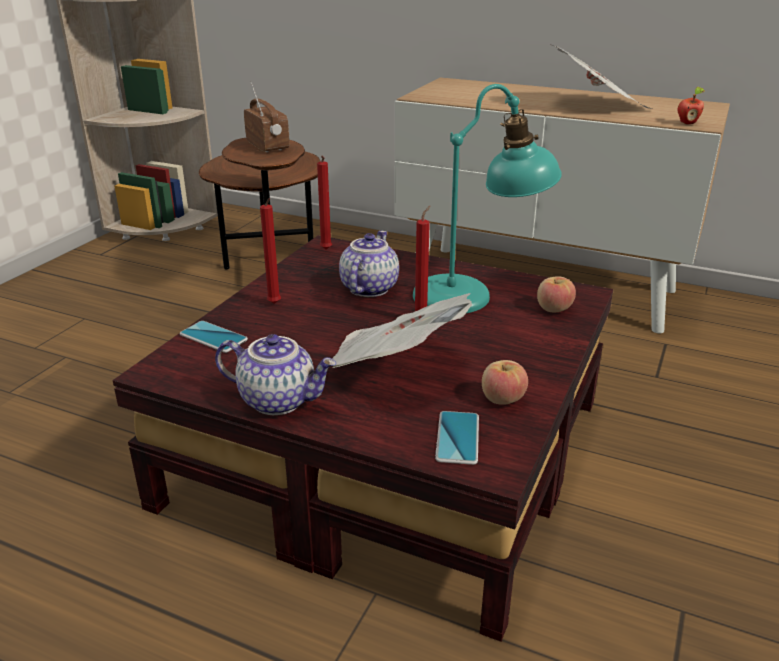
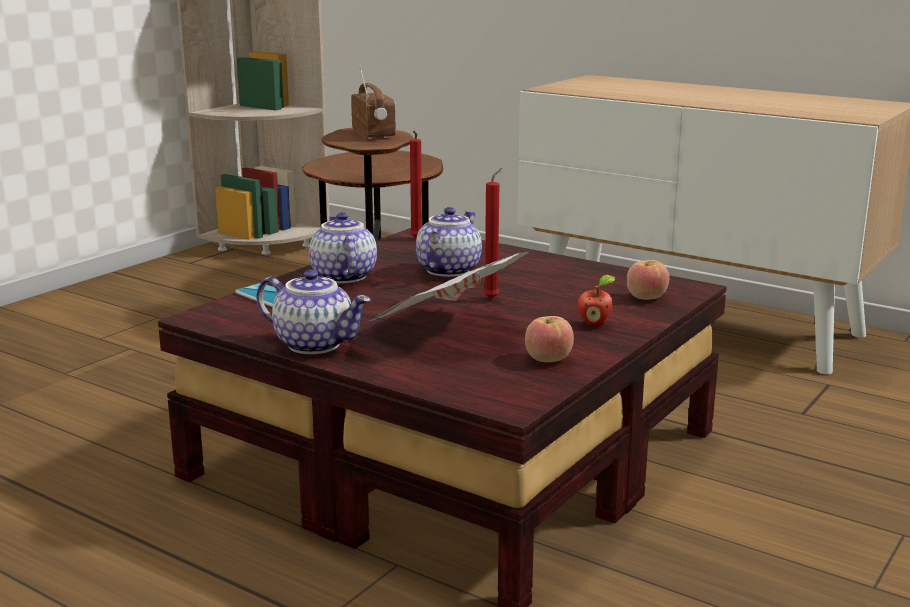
camera: 10 degrees right, 10 degrees down
red candle [260,198,281,304] -> teapot [309,212,377,284]
turquoise table lamp [413,84,562,313] -> none
phone [435,411,479,465] -> none
newspaper [552,45,652,109] -> none
apple [677,87,705,124] -> apple moved to [577,275,615,326]

